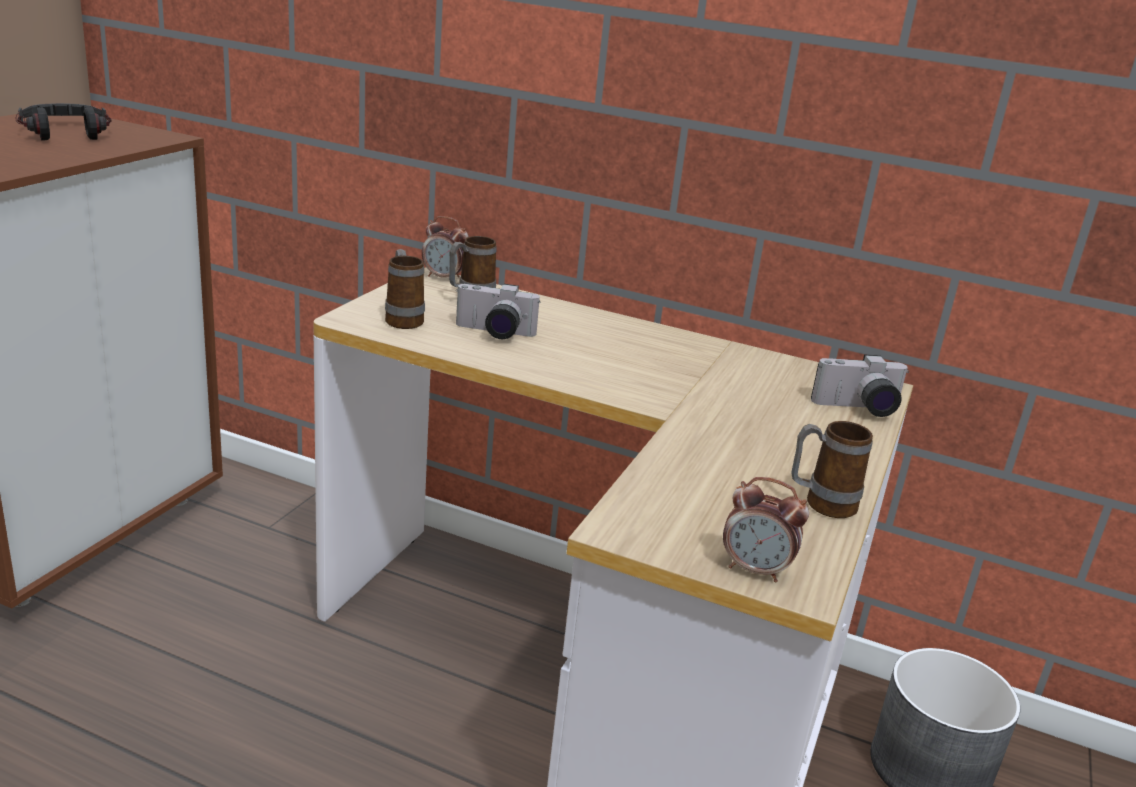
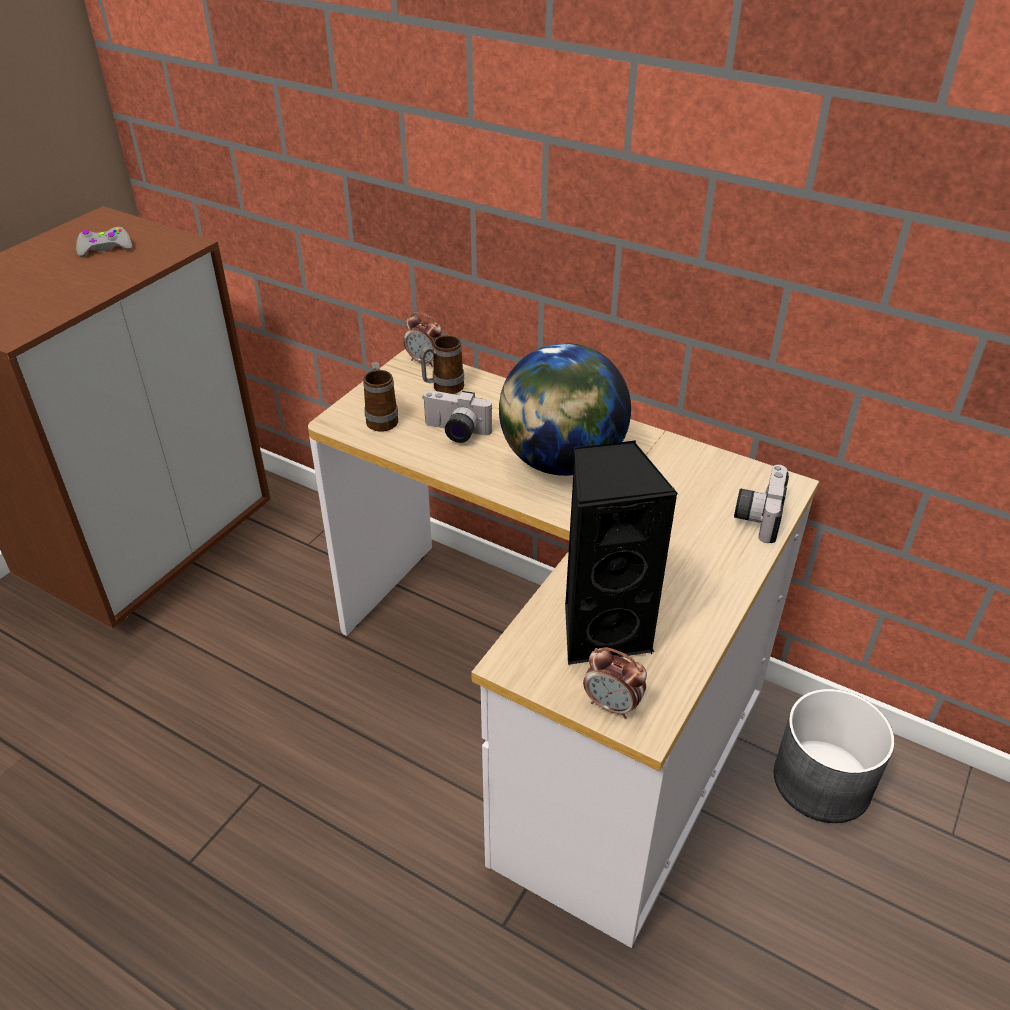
camera: 10 degrees right, 15 degrees up
headphones [16,103,111,140] -> grey game controller [76,227,132,257]
mug [791,421,873,518] -> none
camera [811,354,909,417] -> camera turned 105 degrees clockwise [734,465,789,543]
none -> globe [499,343,631,476]
none -> black speaker [565,440,678,665]

